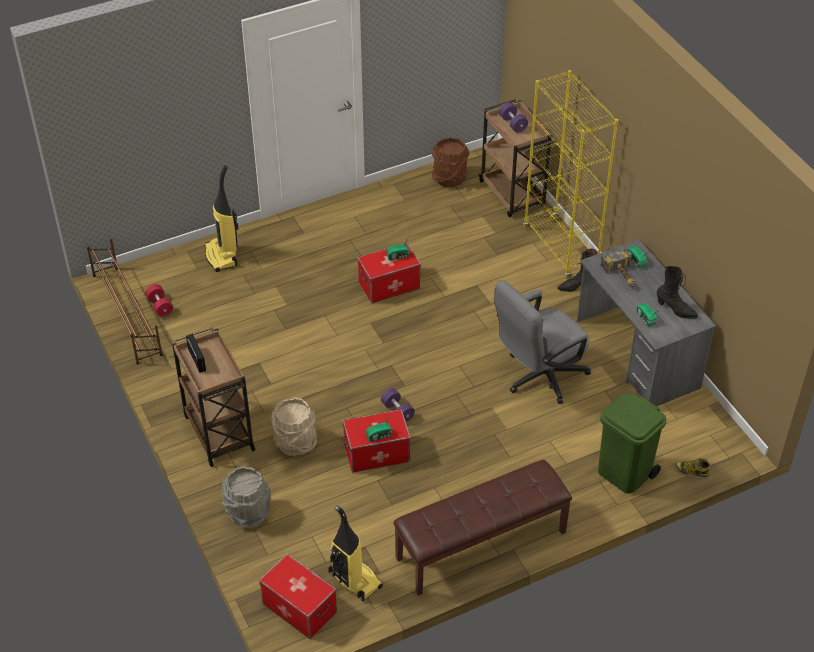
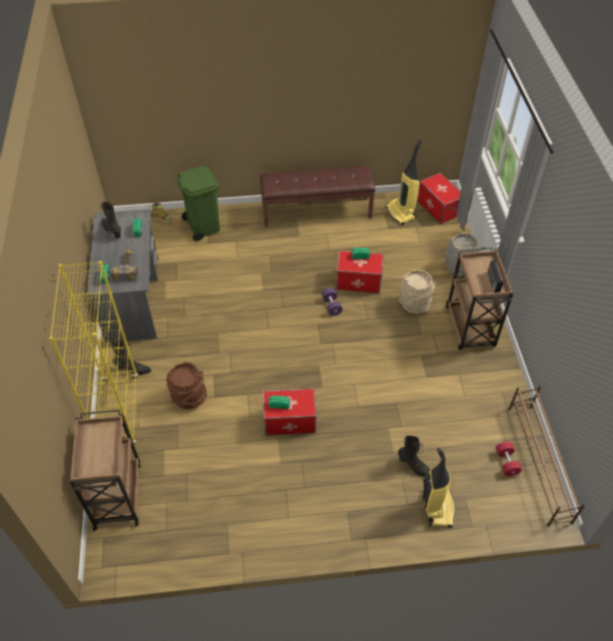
camera: 160 degrees left, 5 degrees up
brown bucket [432,137,469,187] -> brown bucket moved to [166,362,207,409]
grey office chair [494,280,591,404] -> none
purple dumbbell [499,102,528,133] -> none
none -> black boot [398,435,431,477]

